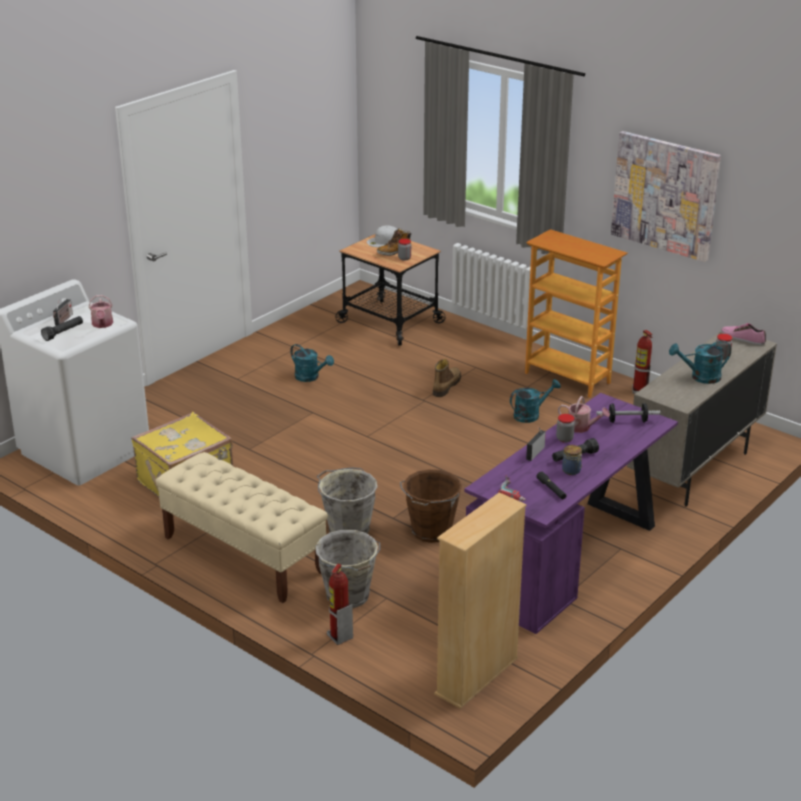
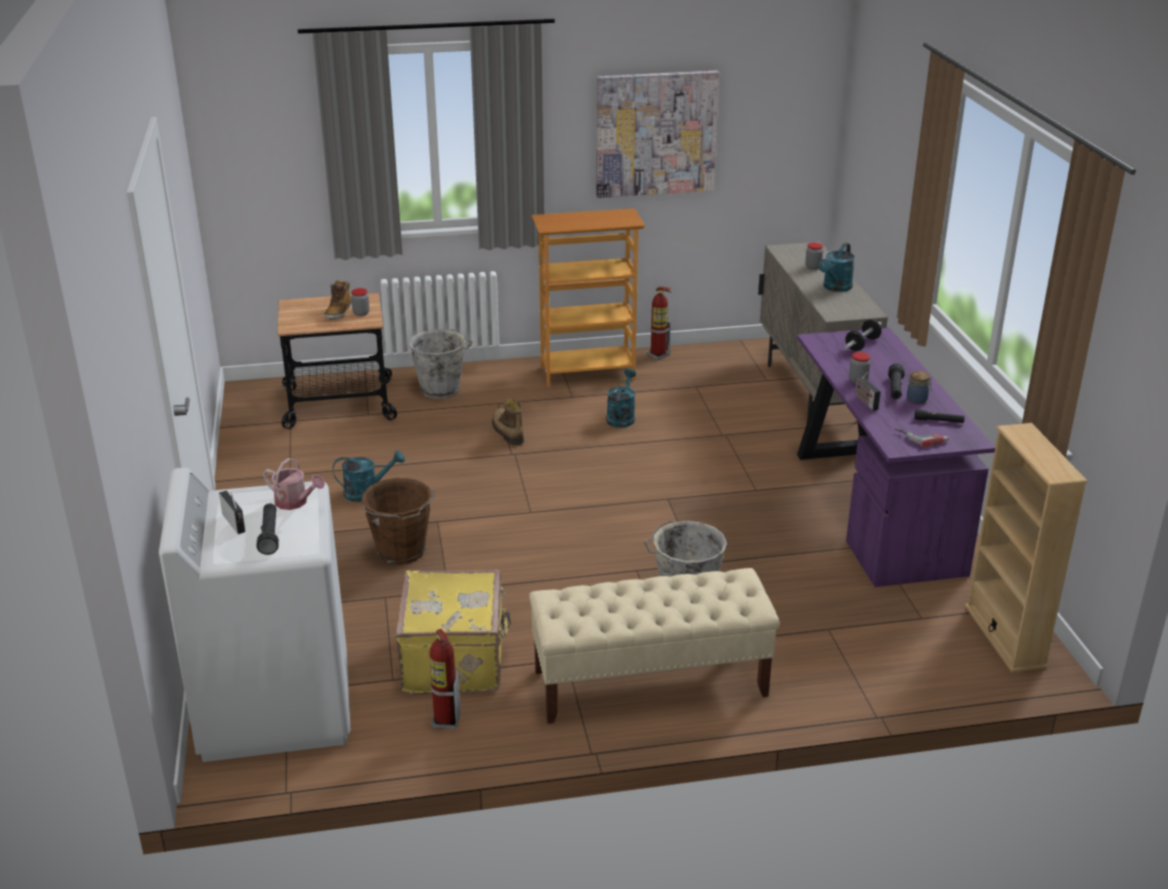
camera: 50 degrees left, 0 degrees up
grey bucket [316,530,380,608] -> grey bucket moved to [409,329,473,399]
fire extinguisher [327,564,353,645] -> fire extinguisher moved to [430,629,461,729]
white cap [367,225,398,247] -> none
brown bucket [400,469,462,543] -> brown bucket moved to [362,478,435,565]
watering can [558,396,610,433] -> none
shoe [721,323,766,345] -> none

